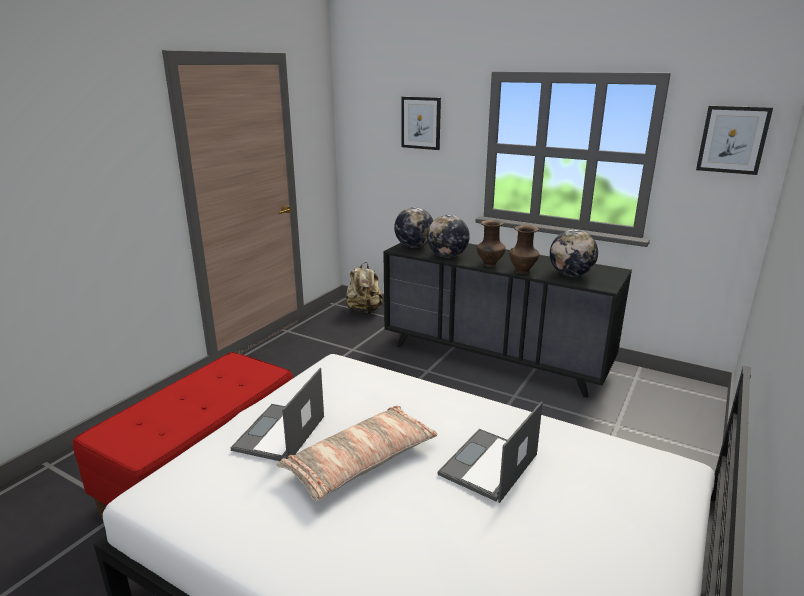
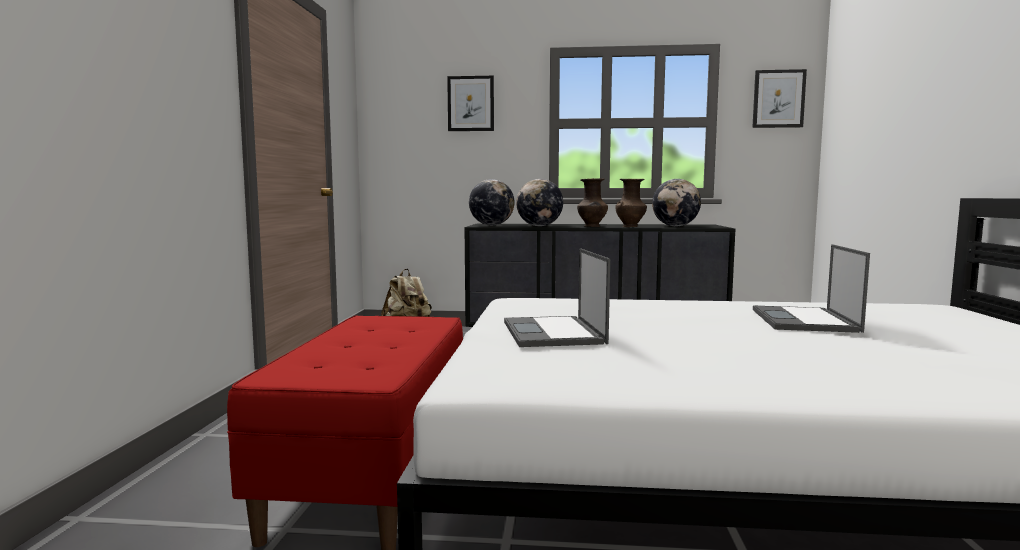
camera: 25 degrees left, 15 degrees down
pillow [276,406,437,501] -> none

